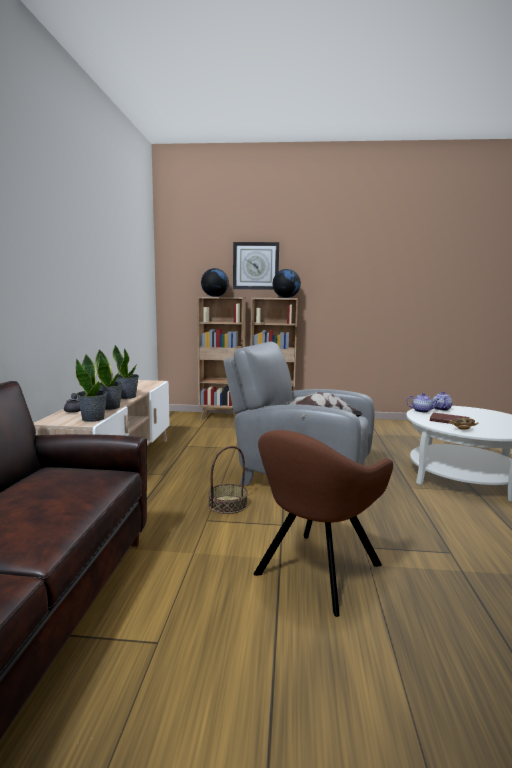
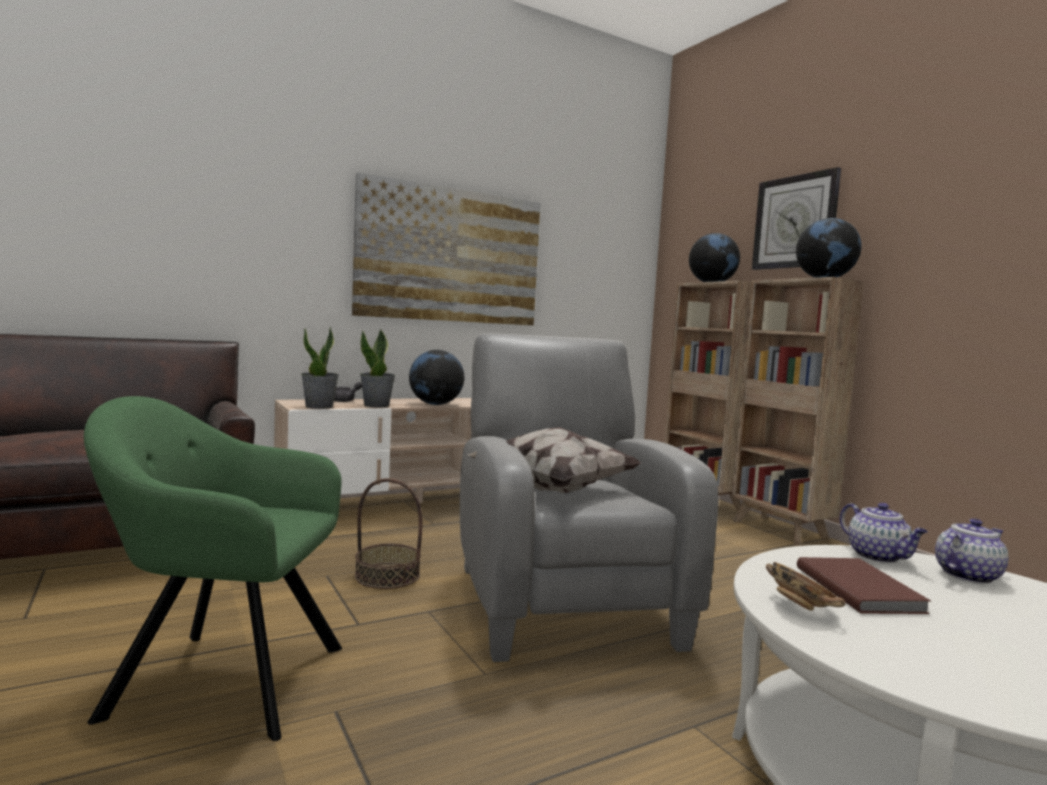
camera: 55 degrees right, 5 degrees down
potted plant [113,345,139,399] -> globe [409,350,464,405]
brown armchair [253,430,393,617] -> green armchair [84,396,342,741]
none -> picture [352,173,540,326]

